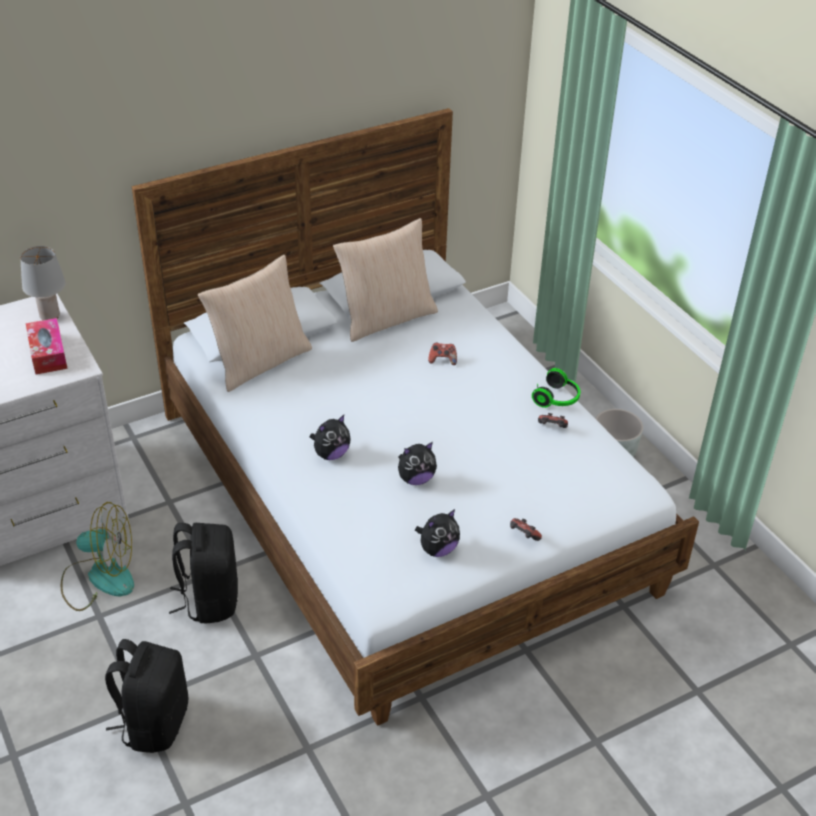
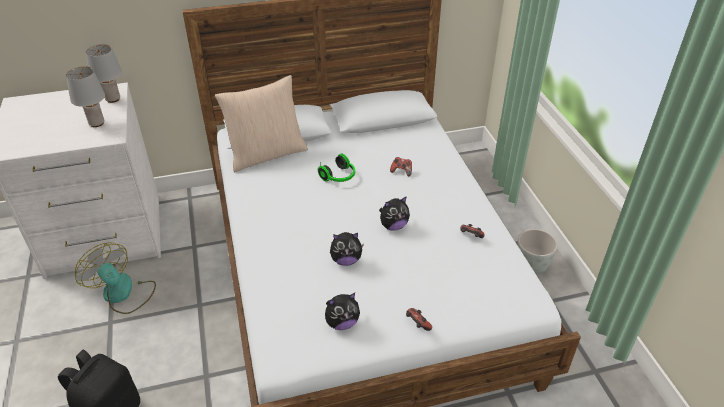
camera: 15 degrees right, 0 degrees up
tissue box [26,318,68,375] -> grey table lamp [66,66,105,127]
fan [61,502,134,611] -> fan turned 150 degrees counterclockwise [75,242,156,314]
black backpack [169,523,238,623] -> none
plush toy [310,415,351,460] -> plush toy moved to [379,196,410,231]
beige pillow [333,218,438,342] -> none
headphones [532,368,580,408] -> headphones moved to [318,154,355,182]

